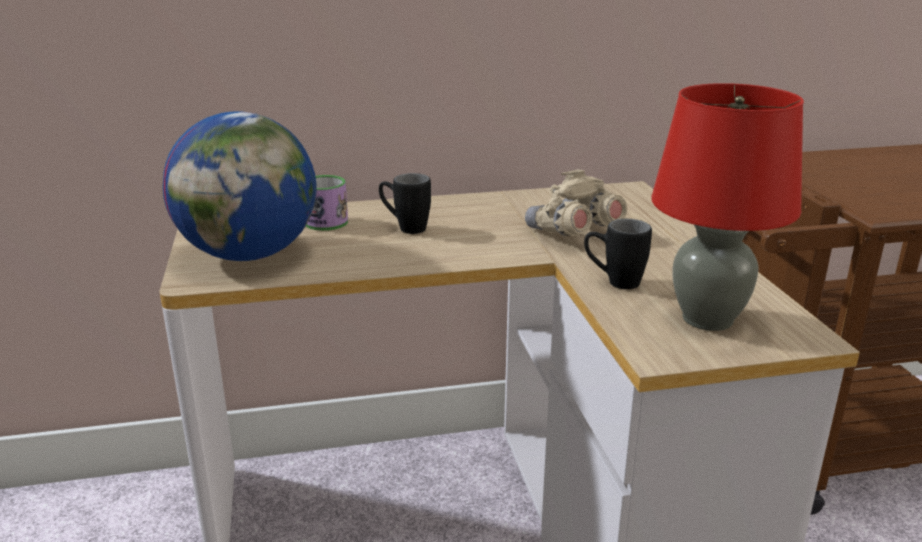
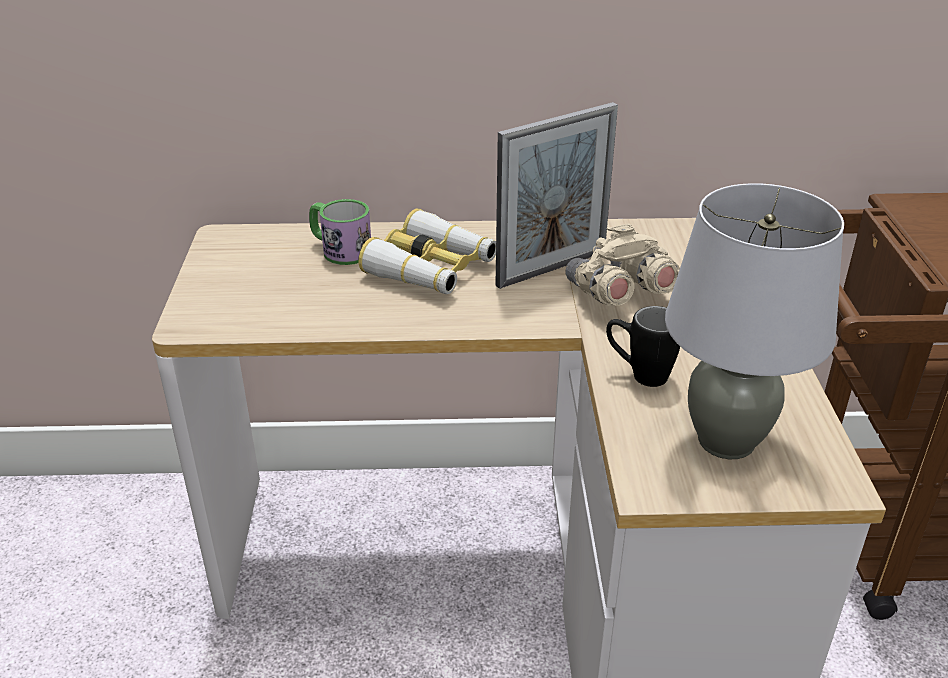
camera: 10 degrees right, 10 degrees up
globe [163,111,316,261] -> none
black mug [379,173,431,234] -> binoculars [358,208,496,294]
red table lamp [651,83,804,331] -> grey table lamp [665,183,844,459]
none -> picture frame [495,102,618,289]

